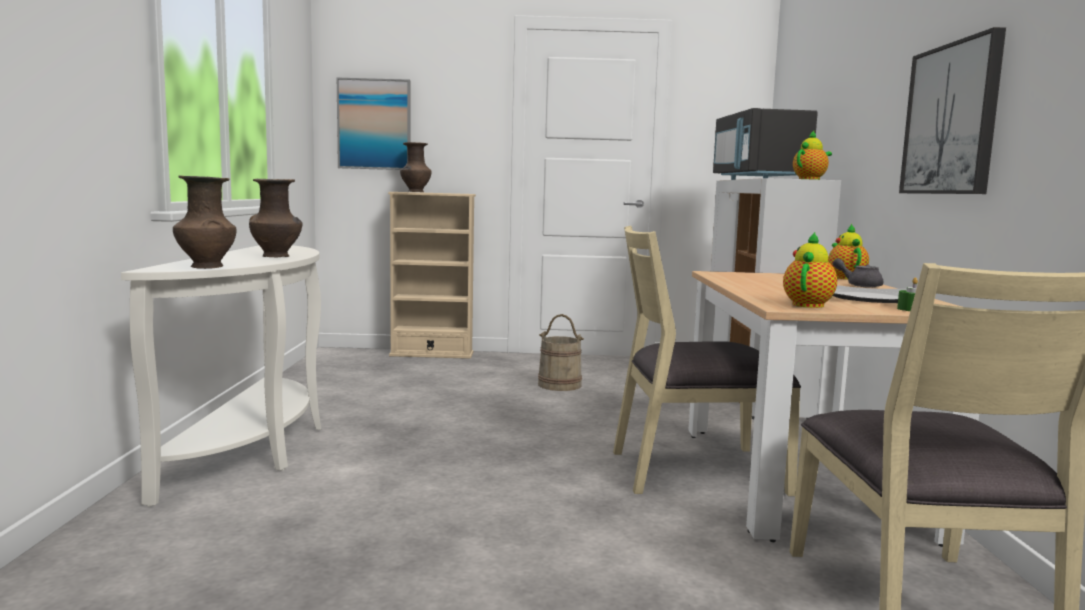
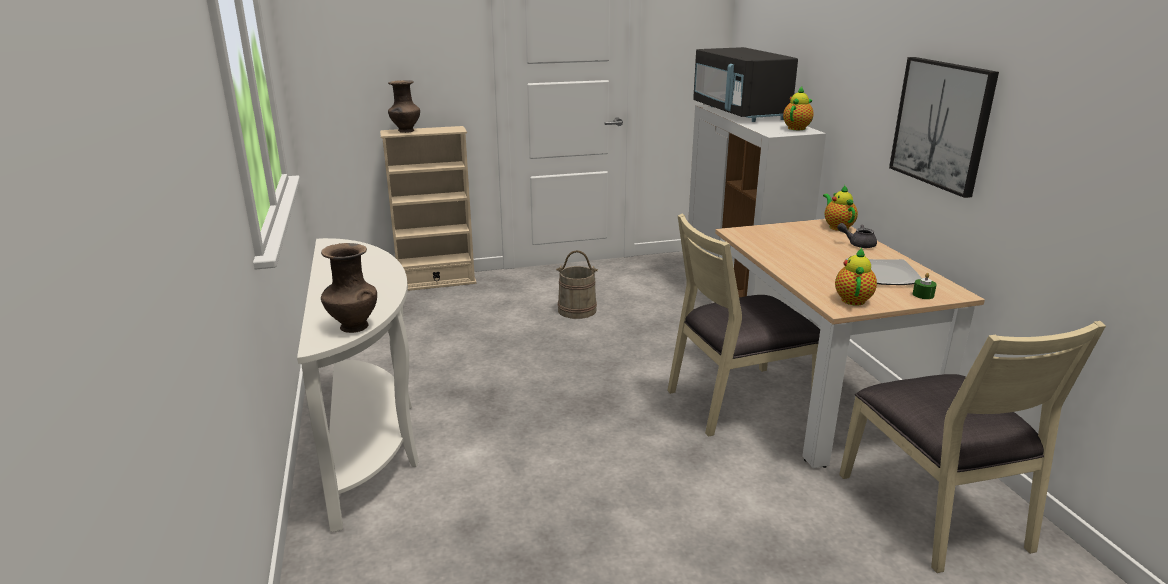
camera: 15 degrees left, 15 degrees up
brown vase [249,179,302,257] -> none
picture [337,78,410,170] -> none

